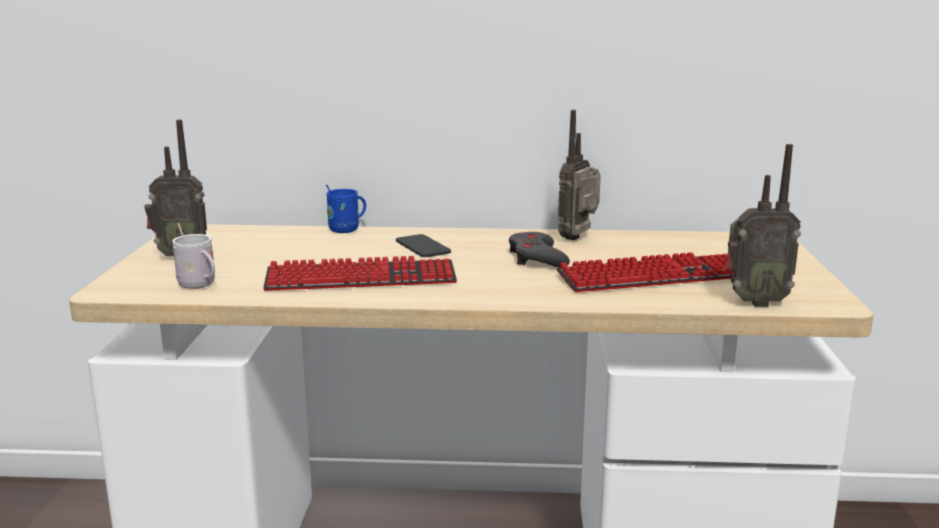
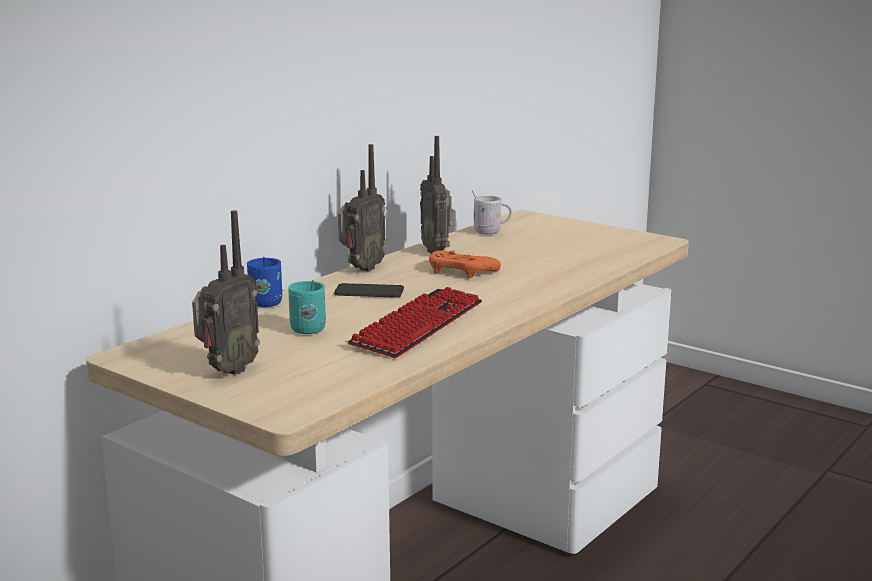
camera: 55 degrees left, 0 degrees up
white mug [172,223,215,289] -> white mug moved to [472,190,512,234]
grey game controller [509,232,570,268] -> orange game controller [429,250,501,278]
keyboard [556,252,734,292] -> none
radio [726,144,801,307] -> radio moved to [338,144,386,271]
none -> turquoise mug [288,280,326,334]

